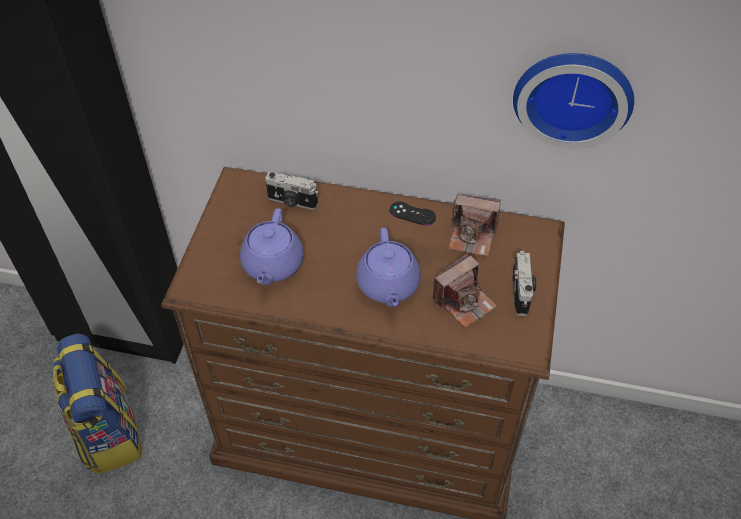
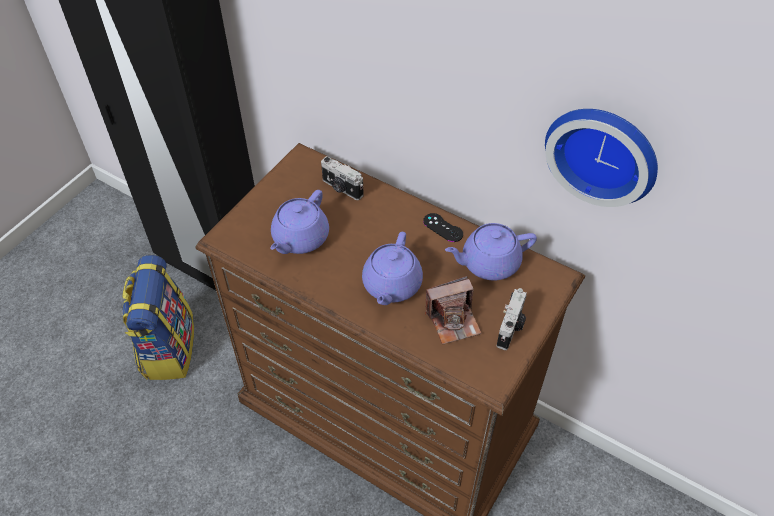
camera: 20 degrees right, 0 degrees up
camera [448,194,501,257] -> purple teapot [445,223,537,280]

